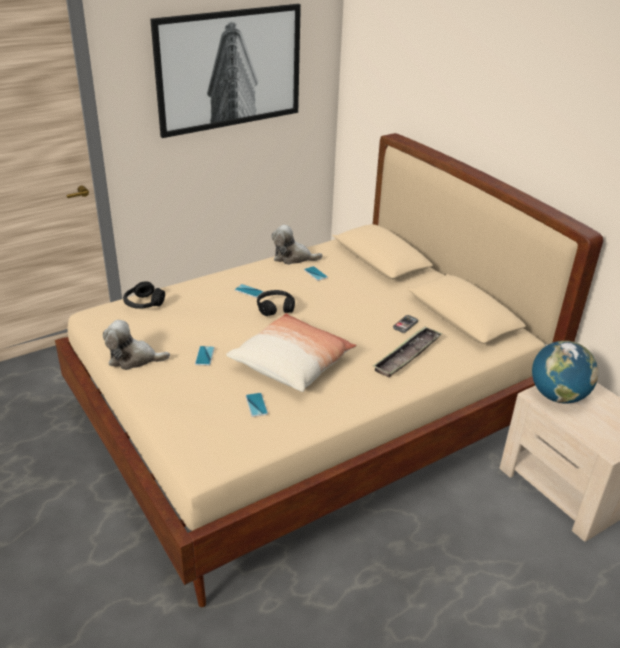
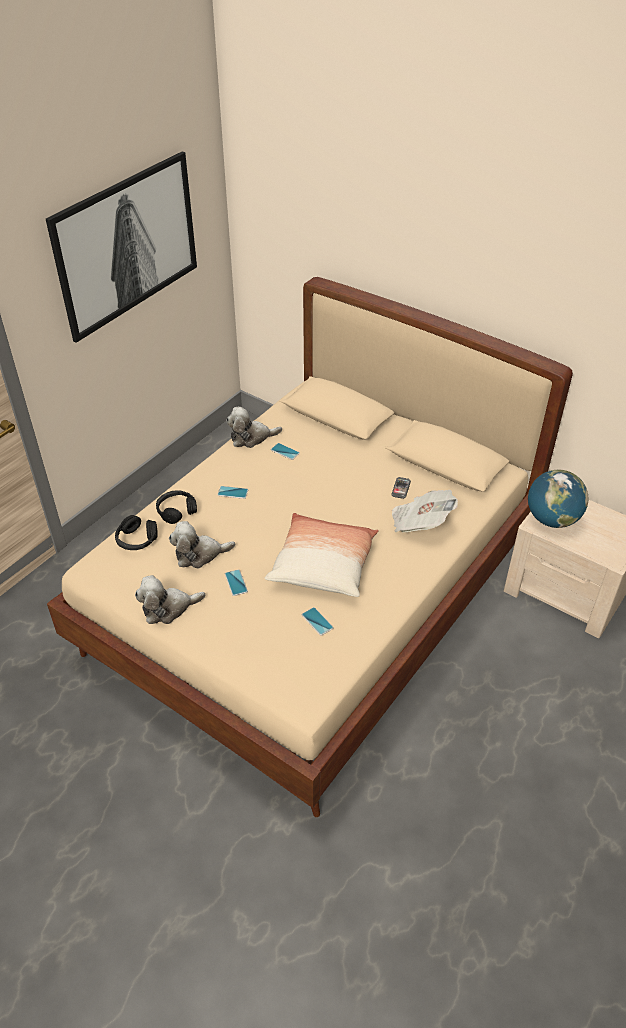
camera: 20 degrees left, 10 degrees up
black headphones [257,290,295,316] -> black headphones moved to [156,490,197,524]
tray [373,326,443,377] -> newspaper [392,490,458,532]
none -> plush toy [169,521,235,568]

